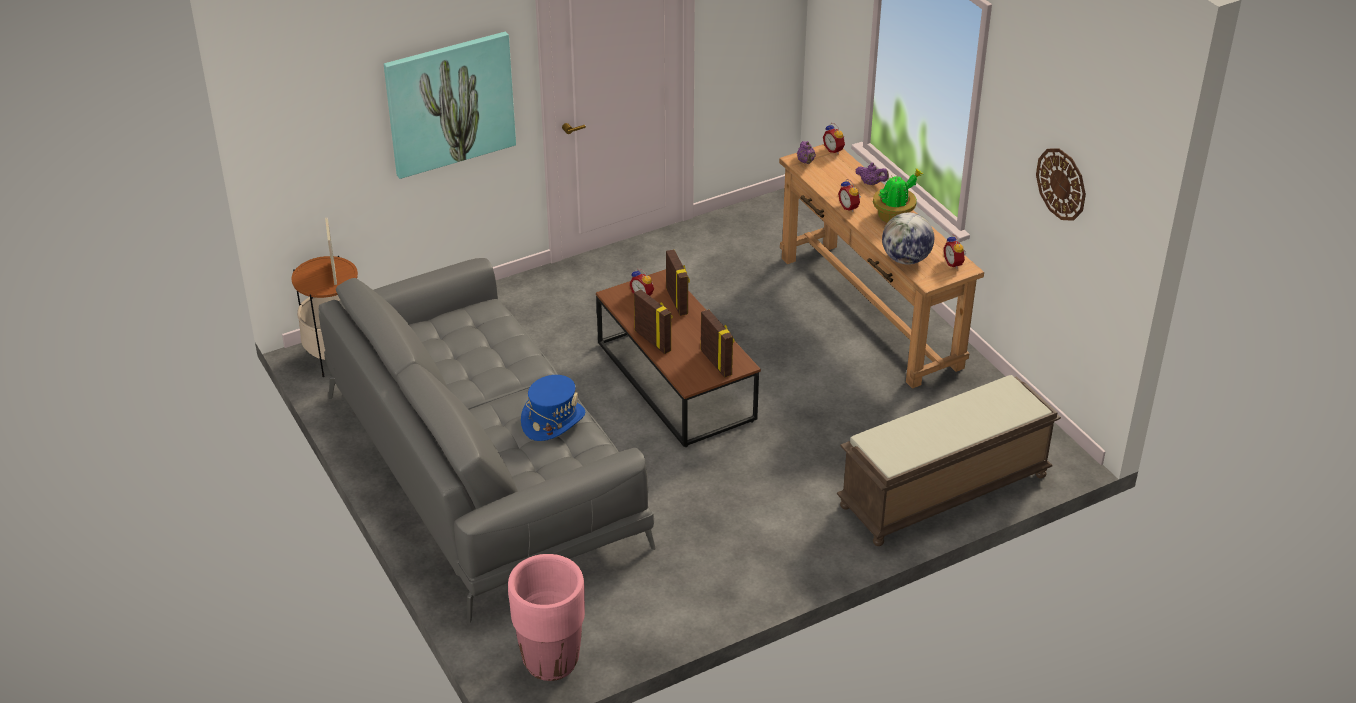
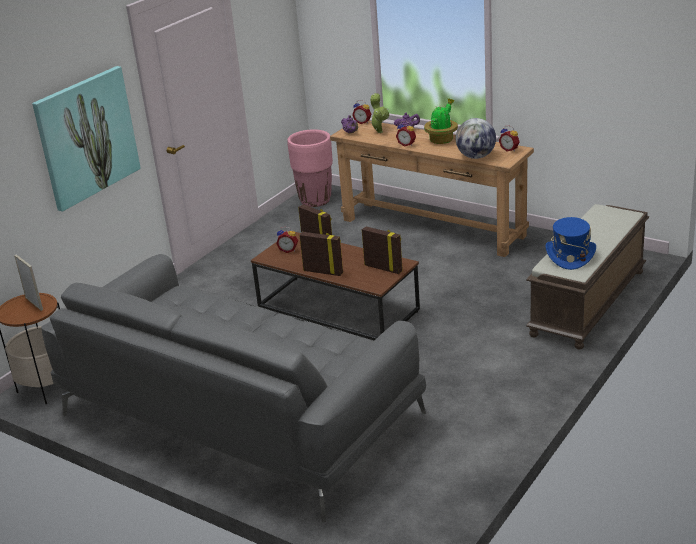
camera: 25 degrees left, 10 degrees down
pink planter [508,554,585,681] -> pink planter moved to [287,129,333,207]
blue hat [521,375,585,441] -> blue hat moved to [545,217,596,270]
wall clock [1036,149,1086,221] -> none
none -> potted plant [370,93,389,133]

